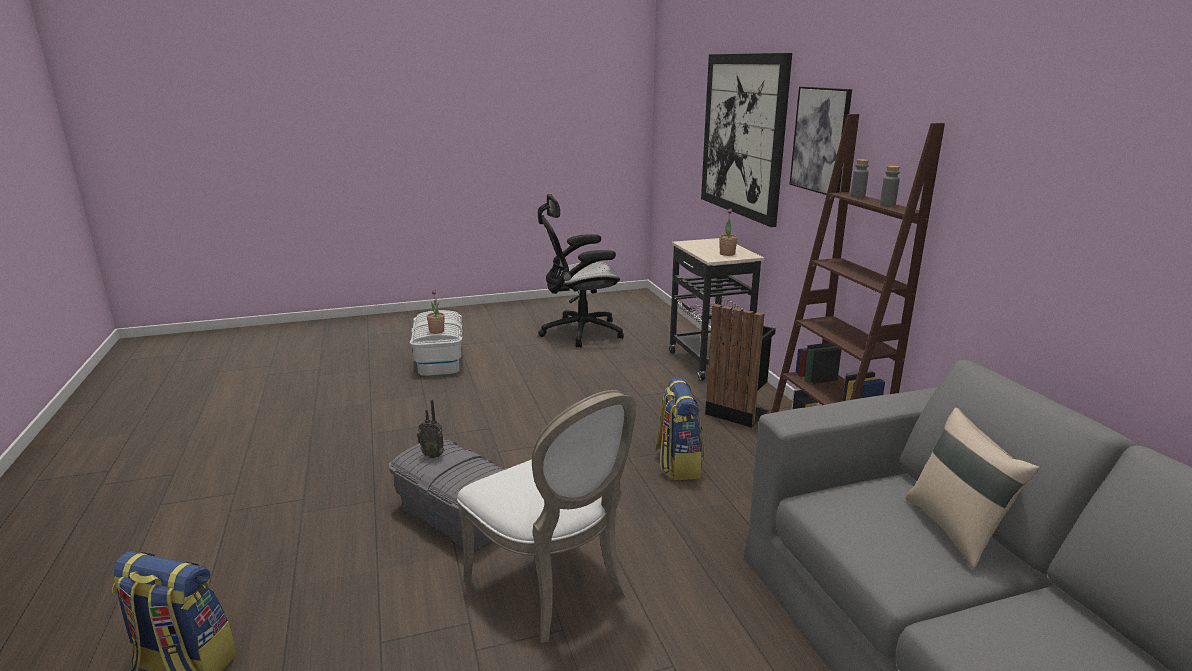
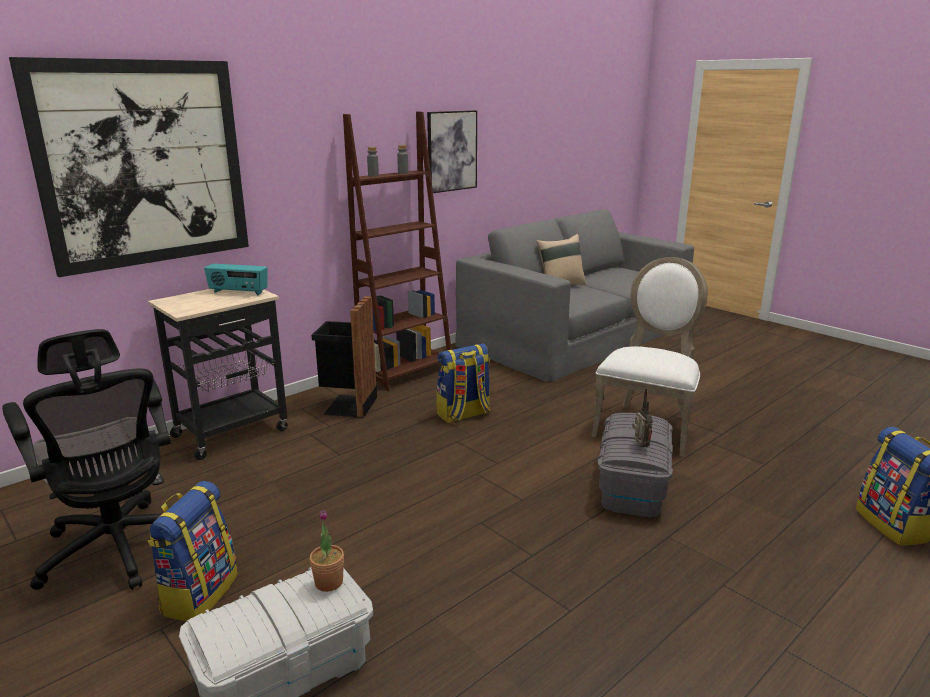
camera: 115 degrees left, 0 degrees up
potted plant [719,209,738,256] -> radio [204,264,268,295]
picture [789,86,852,195] -> picture moved to [427,110,477,193]
none -> backpack [147,481,238,621]

